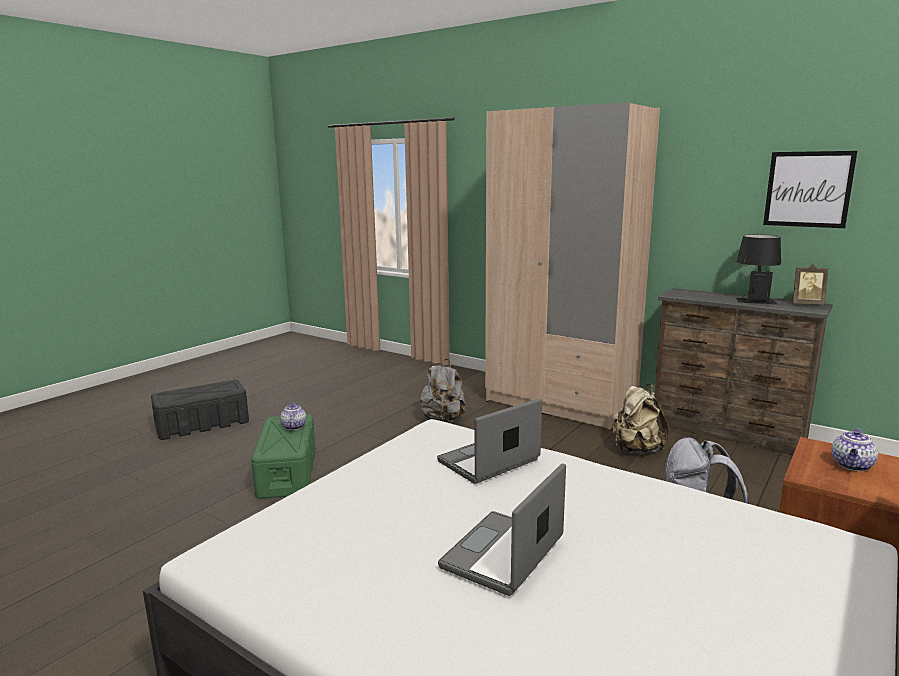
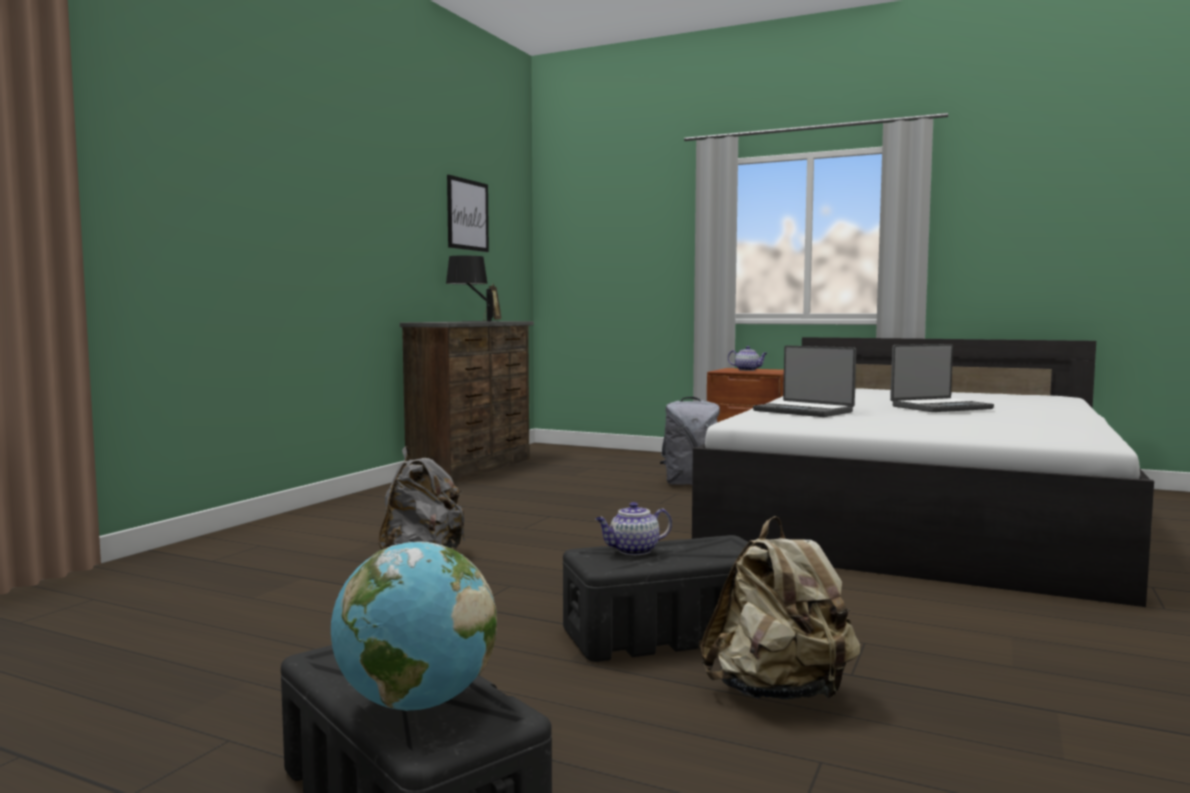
camera: 100 degrees left, 10 degrees down
green storage box [251,415,316,499] -> black storage box [563,535,748,662]
laptop [438,463,566,596] -> laptop turned 45 degrees counterclockwise [890,344,994,412]
beige wardrobe [485,102,660,431] -> none
beige backpack [612,384,669,453] -> beige backpack moved to [700,516,860,700]
none -> globe [331,541,497,711]

